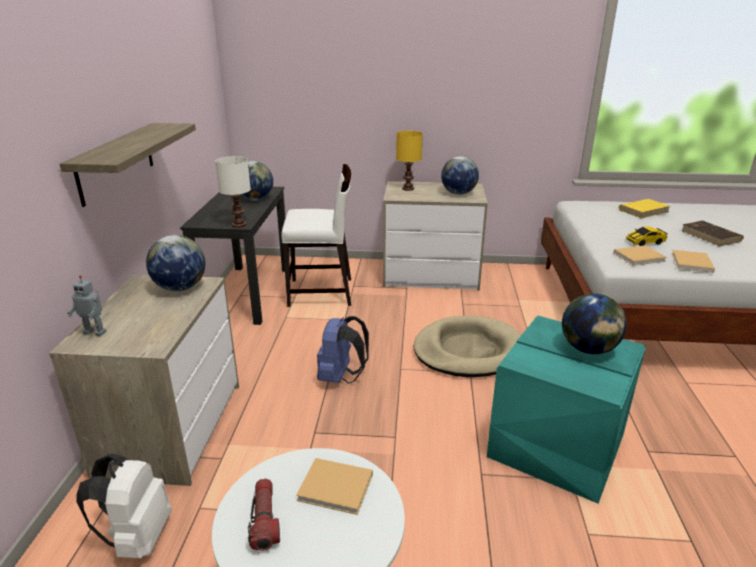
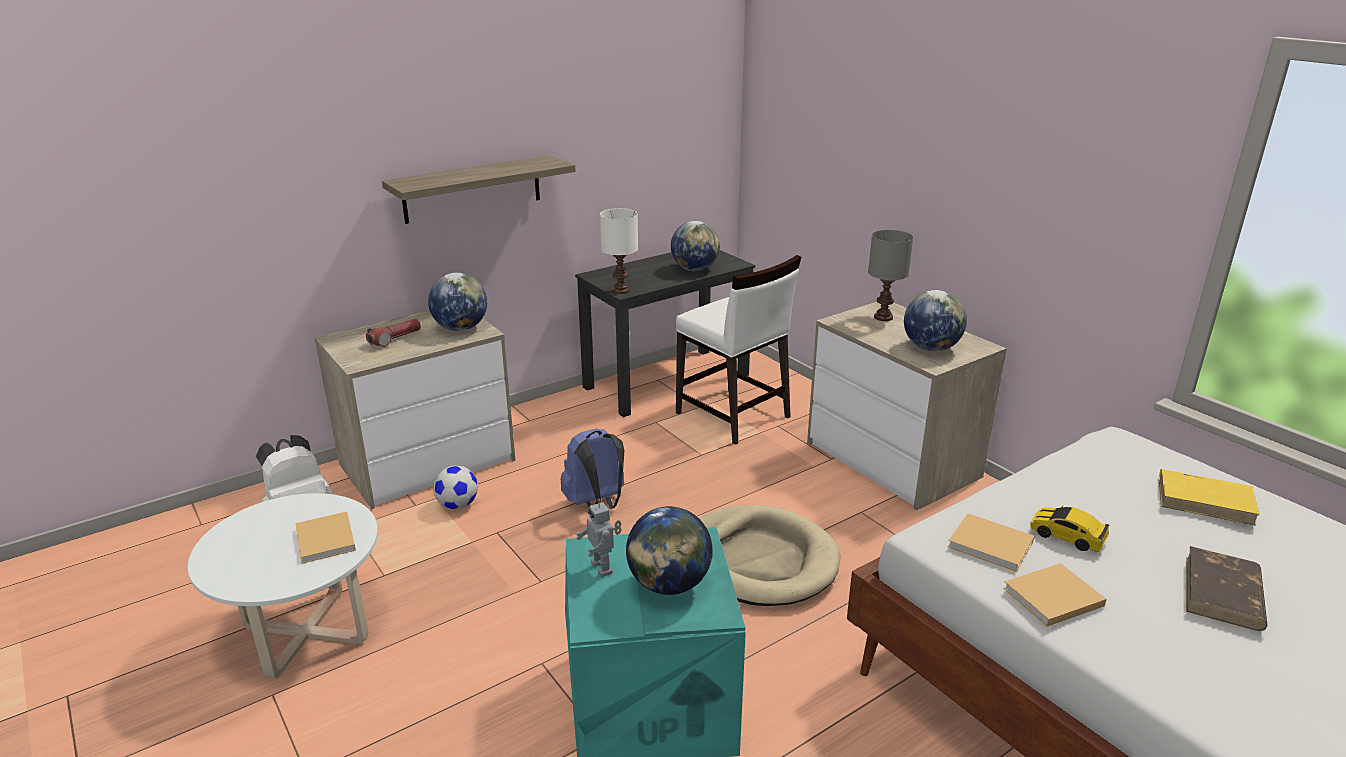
camera: 50 degrees right, 0 degrees up
toy robot [67,276,107,336] -> toy robot moved to [576,499,622,577]
flashlight [248,479,280,551] -> flashlight moved to [366,318,421,347]
yellow table lamp [396,131,423,191] -> grey table lamp [868,230,913,321]
none -> football [433,466,478,509]

